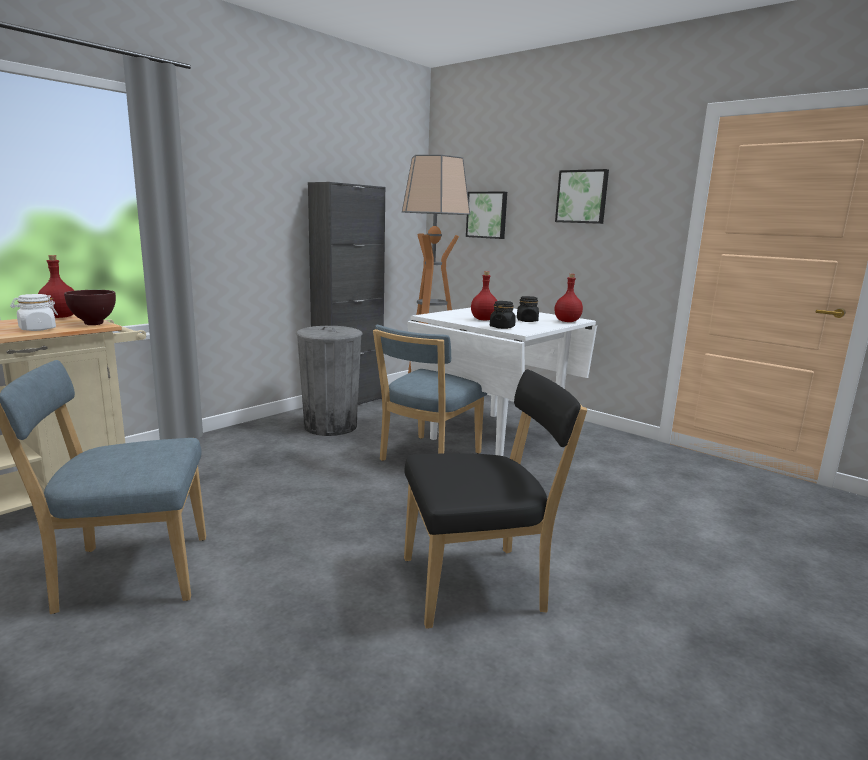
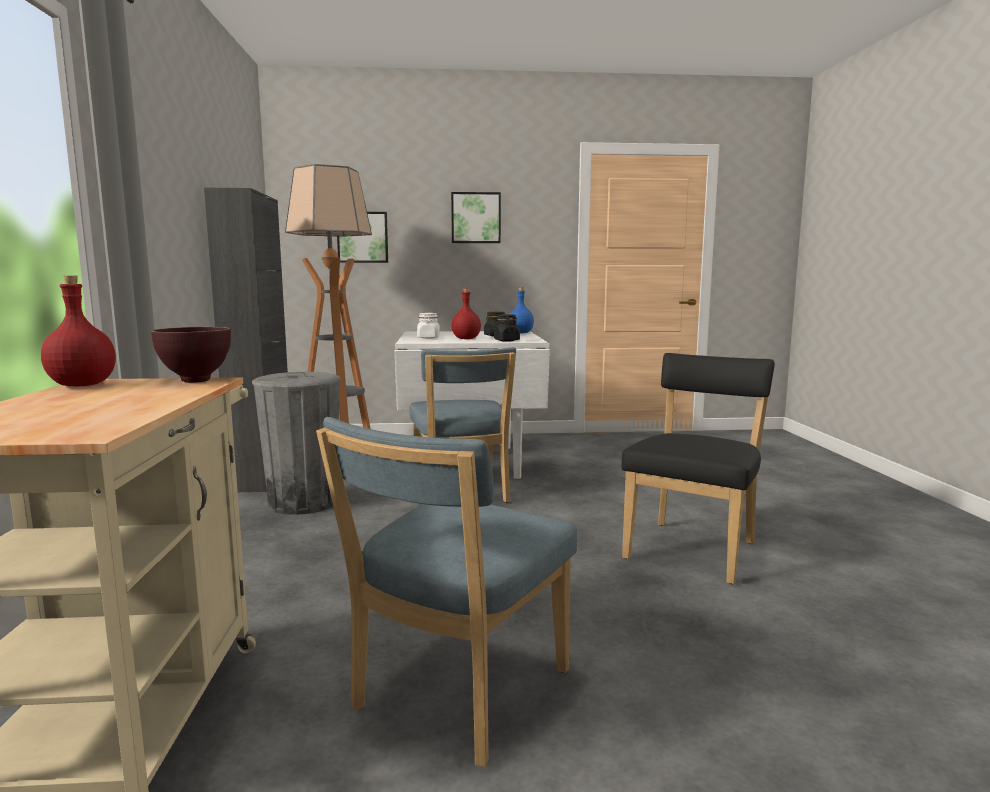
camera: 45 degrees left, 5 degrees down
white jar [10,294,58,331] -> white jar moved to [417,313,440,339]
red bottle [554,274,583,322] -> blue bottle [510,287,534,333]

